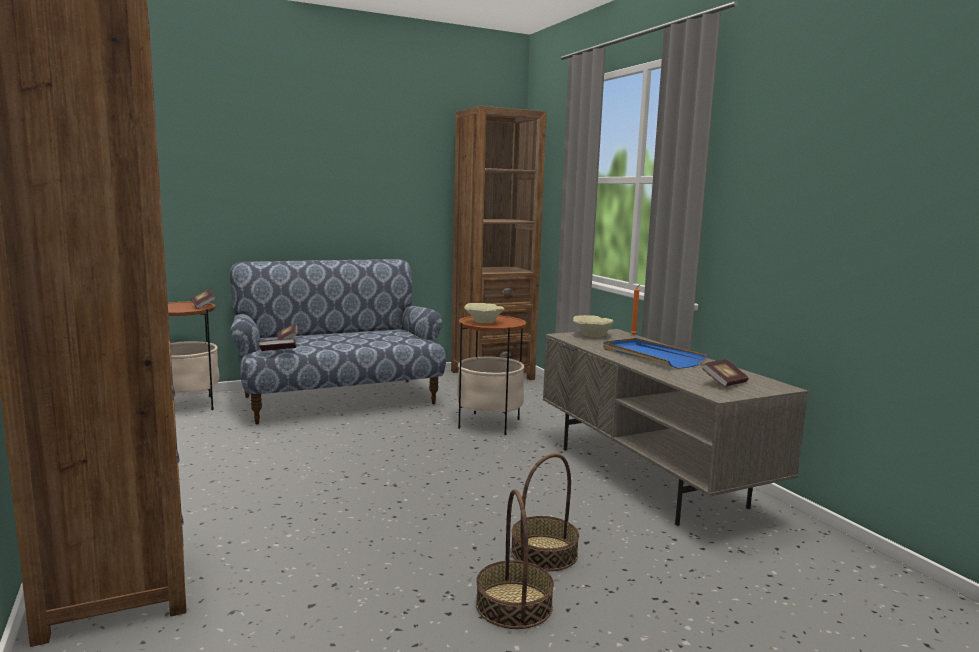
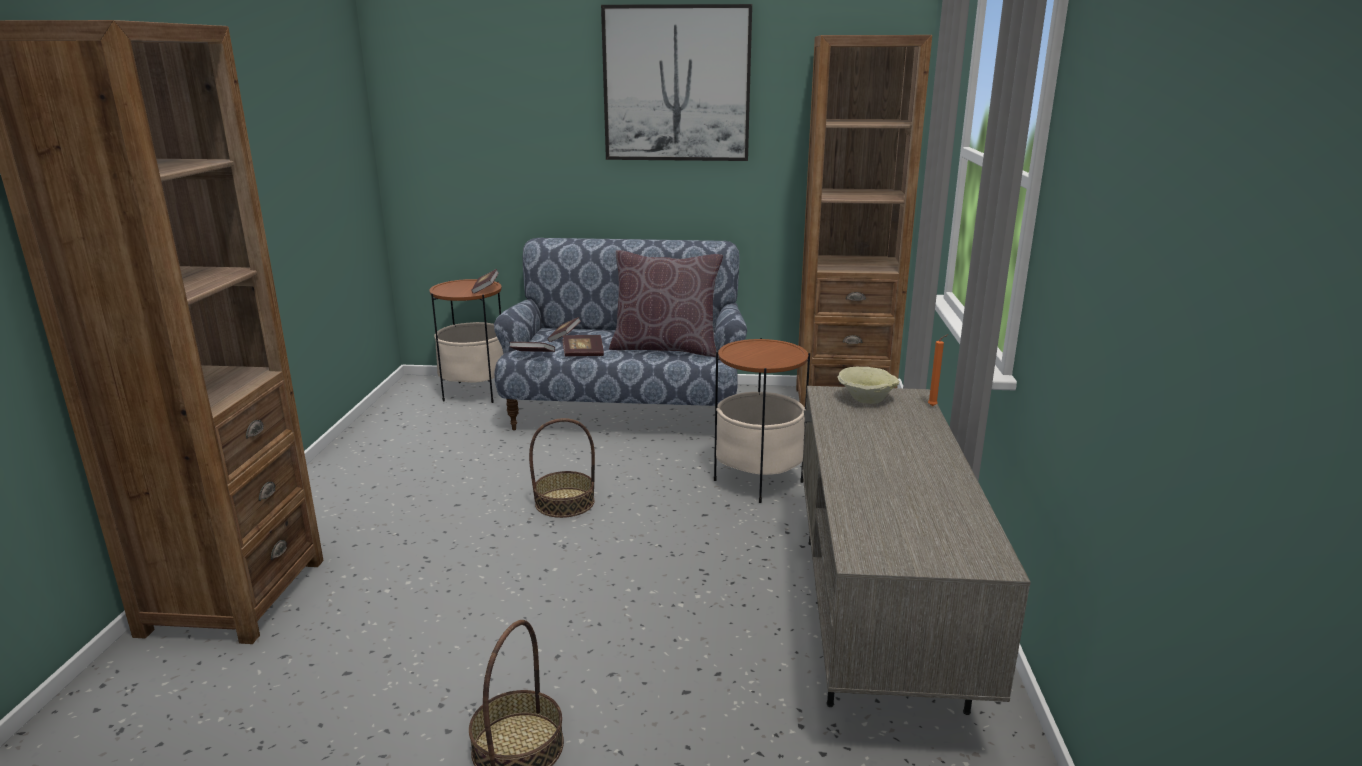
camera: 30 degrees right, 10 degrees up
beige bowl [464,303,504,323] -> none
basket [511,453,579,571] -> basket moved to [529,418,595,518]
blue tray [603,338,708,369] -> none
book [702,359,749,387] -> book moved to [562,335,604,356]
none -> picture [601,4,752,161]
none -> brown pillow [609,250,723,357]

